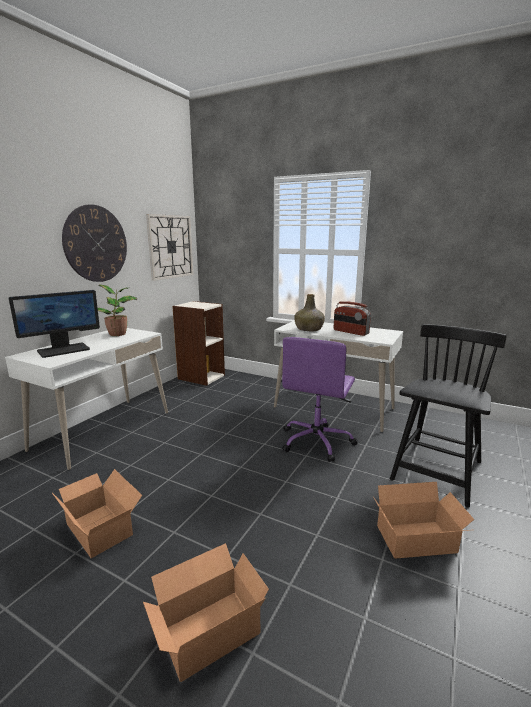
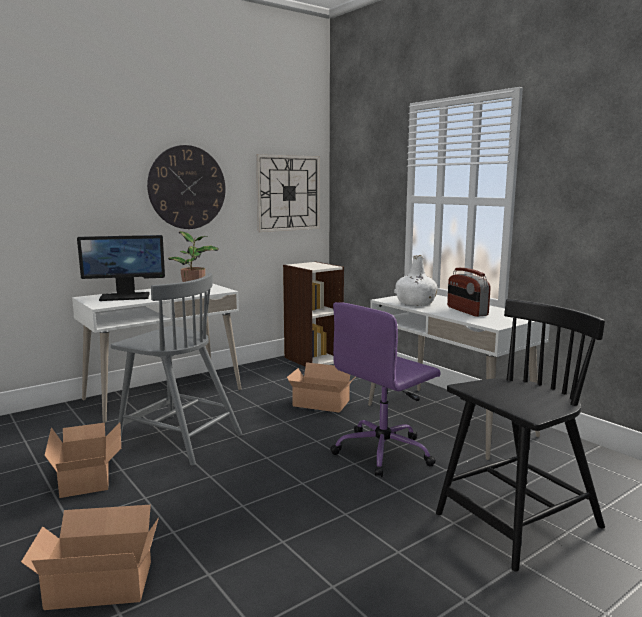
camera: 25 degrees right, 5 degrees down
green bottle [294,294,325,331] -> white bottle [395,255,437,306]
cardboard box [373,482,474,559] -> cardboard box moved to [287,362,356,413]
none -> grey chair [111,273,242,466]

